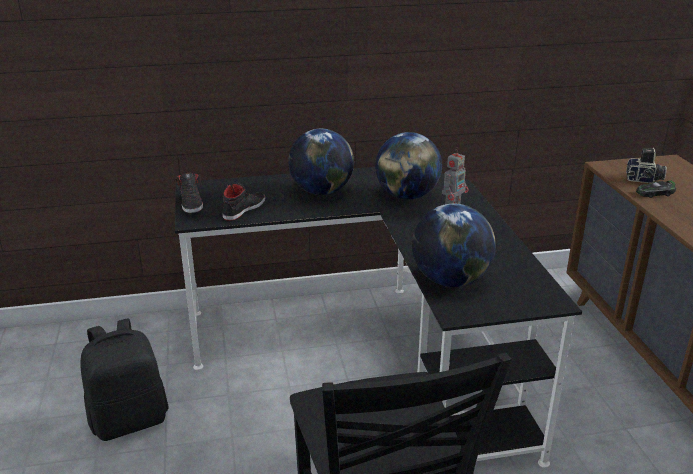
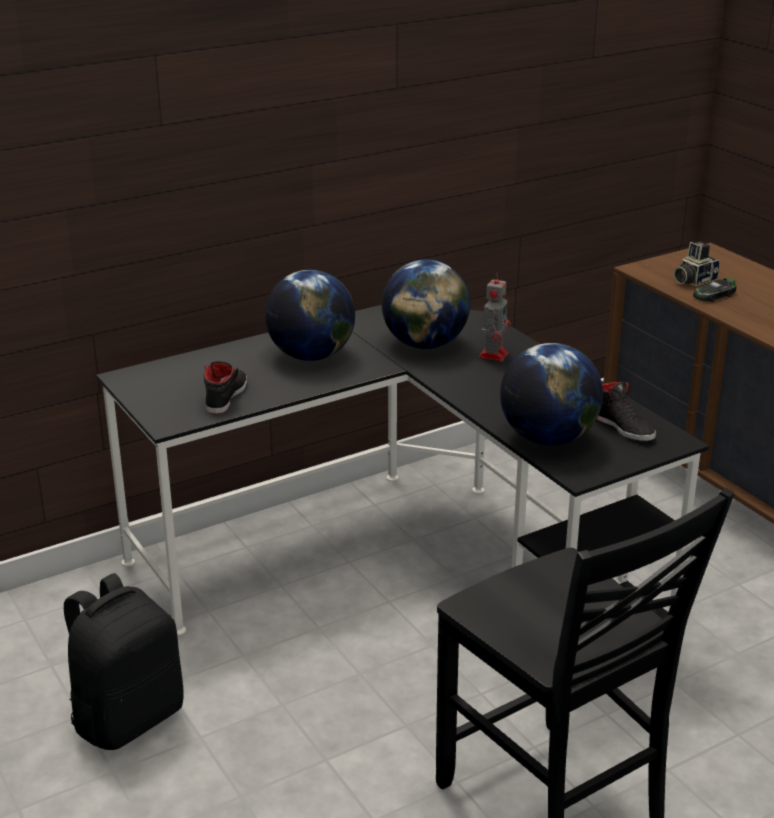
camera: 20 degrees left, 0 degrees up
black shoe [175,173,203,213] -> black shoe moved to [596,382,656,441]
camera [626,148,667,183] -> camera turned 150 degrees clockwise [674,242,720,286]

